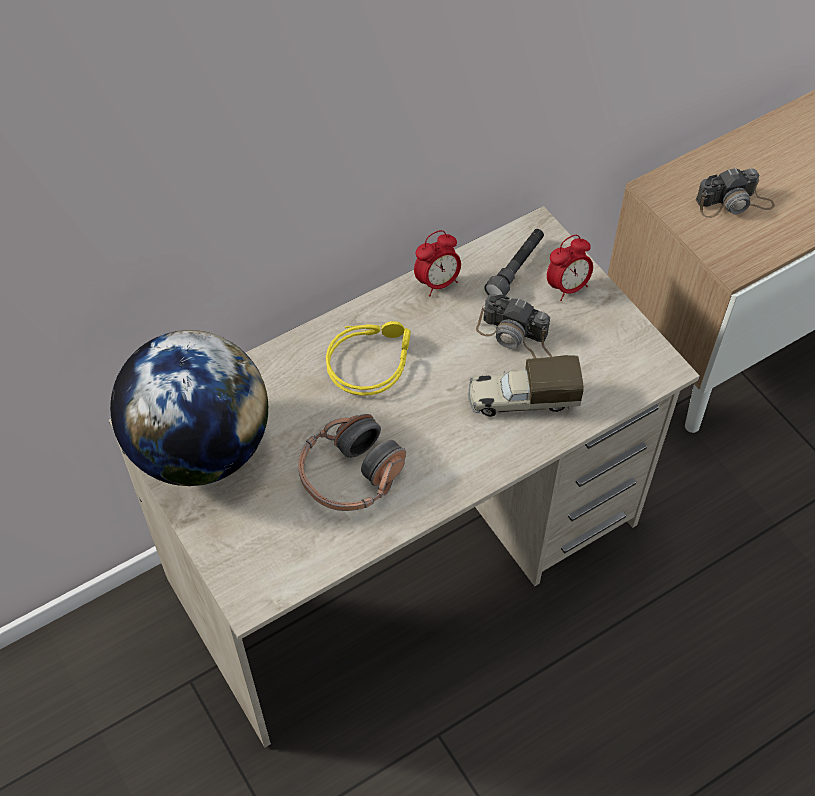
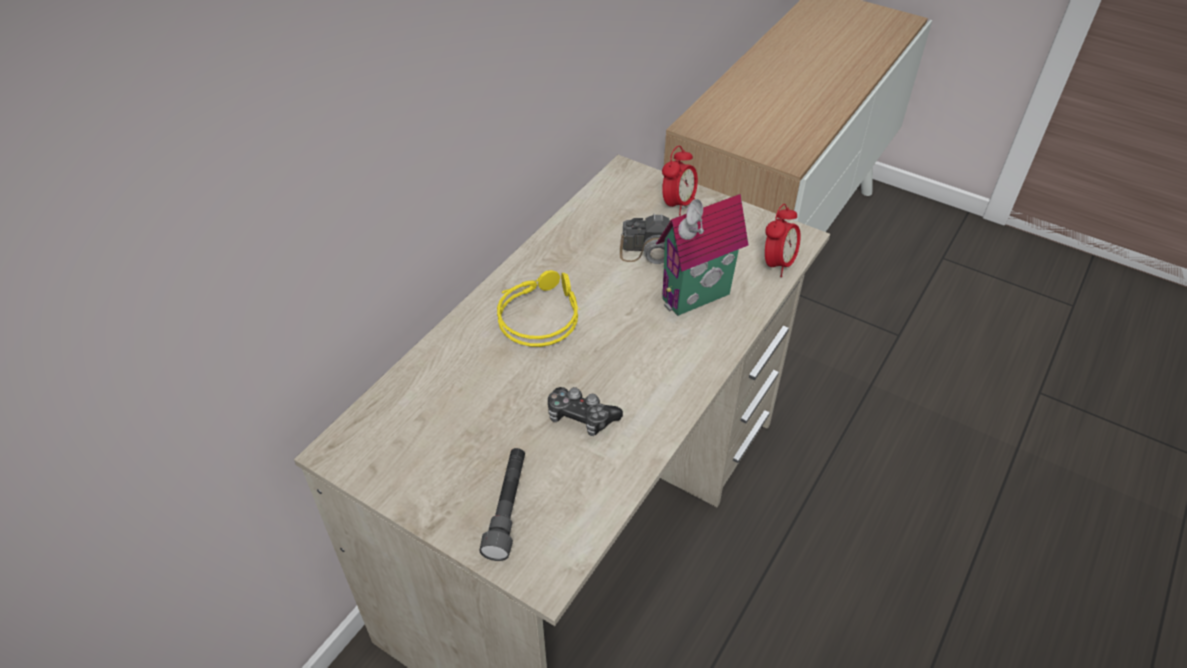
camera: 25 degrees left, 10 degrees down
globe [110,330,268,486] -> none
headphones [298,414,406,511] -> game controller [548,387,623,436]
alarm clock [414,230,461,296] -> alarm clock moved to [765,204,801,277]
toy truck [468,355,584,417] -> toy house [656,194,748,316]
grey flashlight [484,229,544,296] -> grey flashlight moved to [479,448,525,561]
camera [696,168,775,218] -> none

